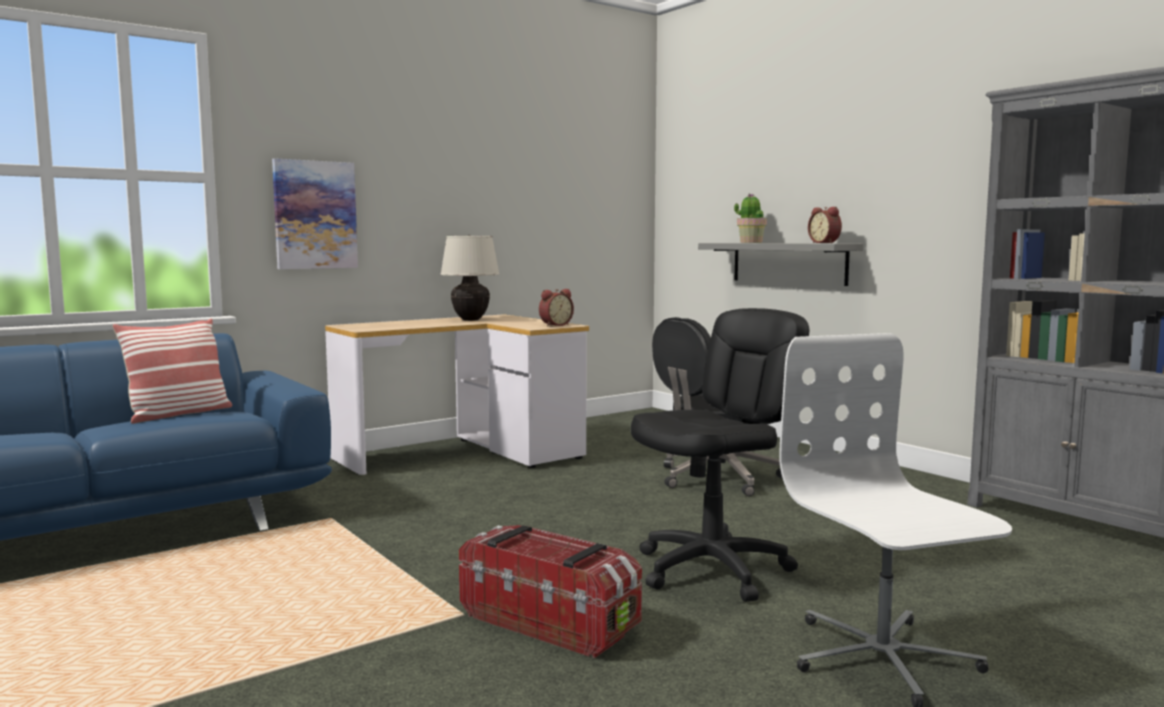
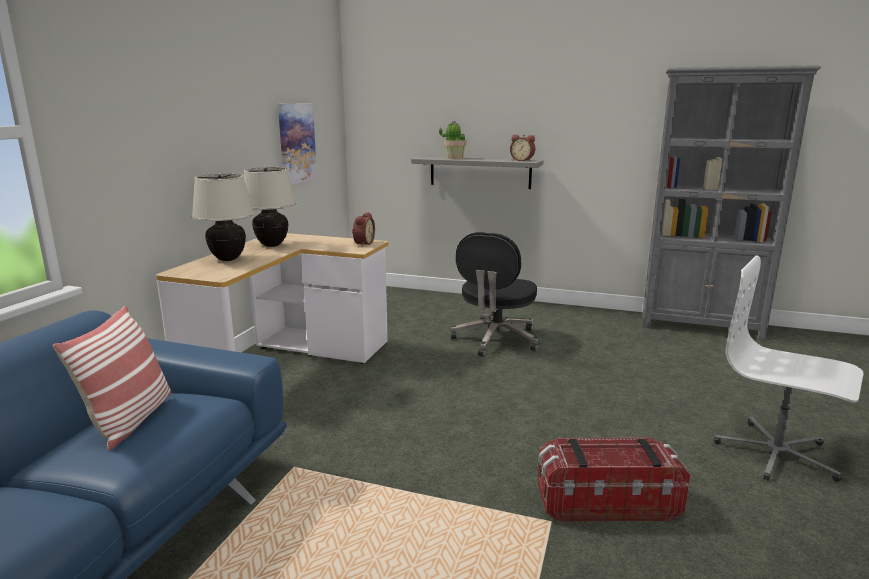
camera: 35 degrees left, 10 degrees up
picture [272,158,358,269] -> picture moved to [278,103,317,185]
black office chair [631,308,809,602] -> none
none -> beige table lamp [192,174,254,261]

